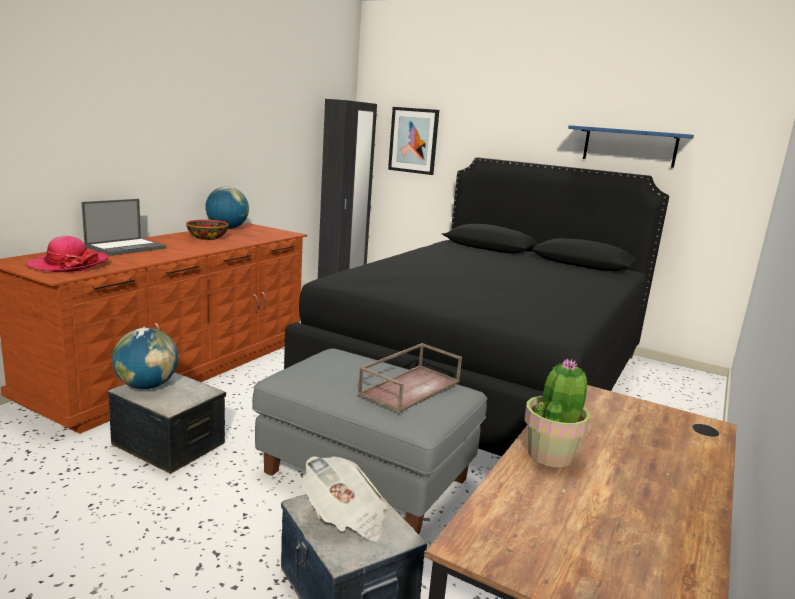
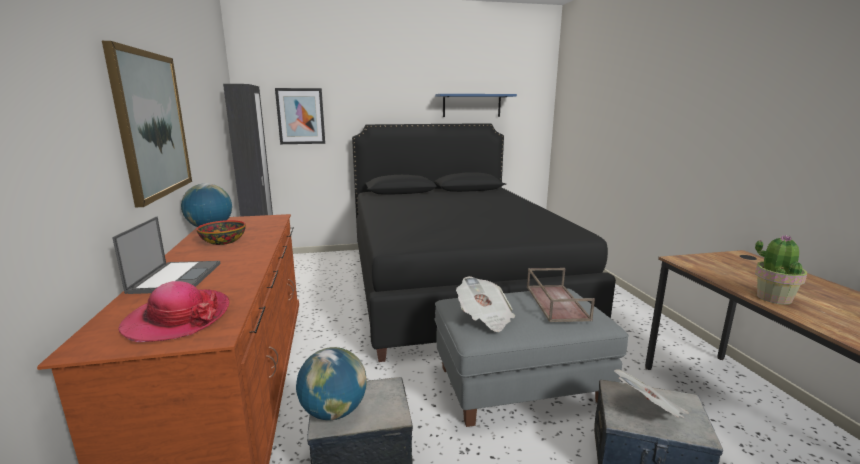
camera: 40 degrees left, 0 degrees up
none -> picture [102,41,192,208]
none -> newspaper [456,276,515,332]

